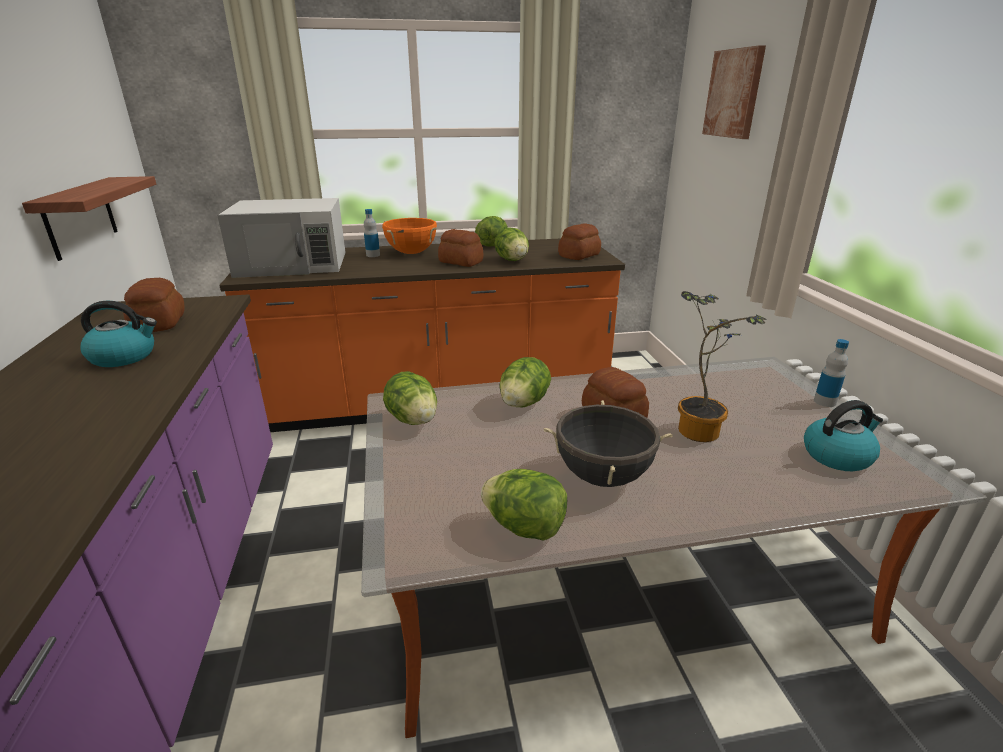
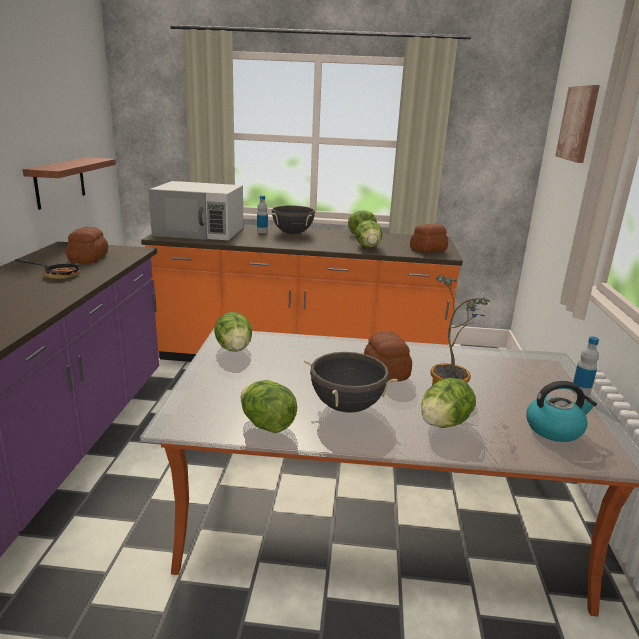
camera: 15 degrees right, 5 degrees down
kettle [80,301,157,367] -> frying pan [15,259,80,279]
orange cooking pot [382,218,437,254] -> black cooking pot [272,205,315,234]
bread [438,229,483,267] -> none
lettuce [500,357,551,407] -> lettuce moved to [422,378,476,428]

